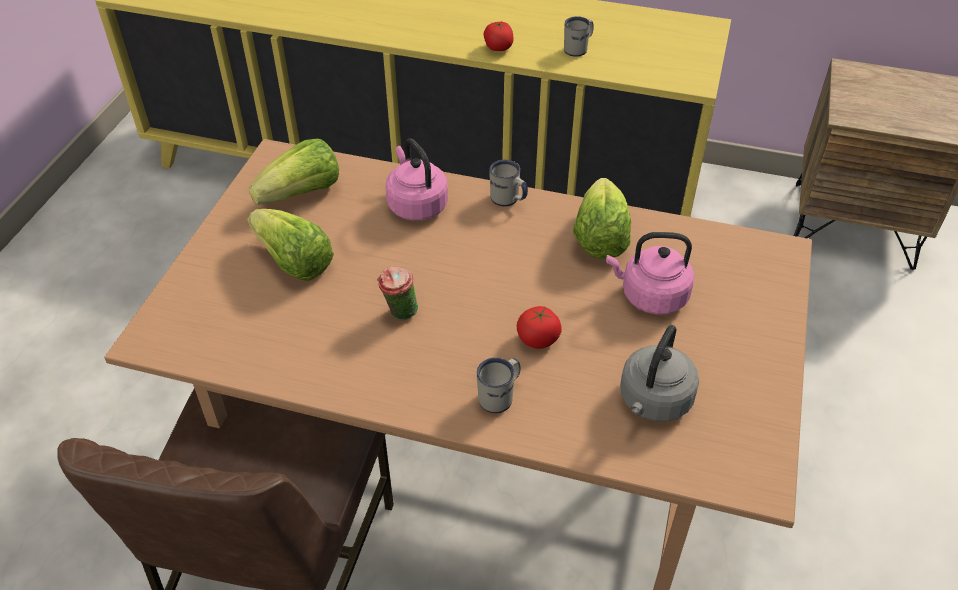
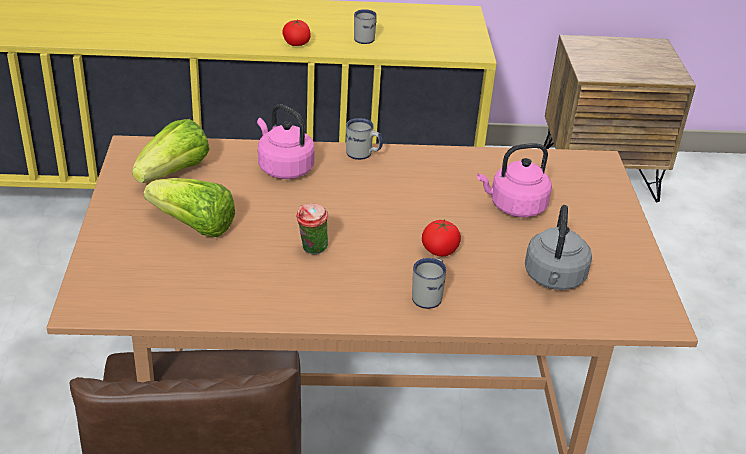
camera: 20 degrees left, 10 degrees down
lettuce [573,178,631,259] -> none

